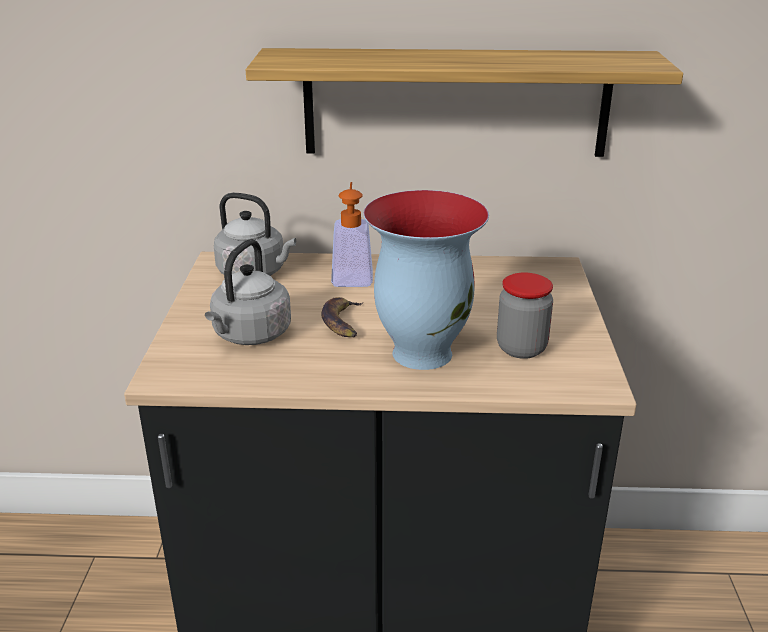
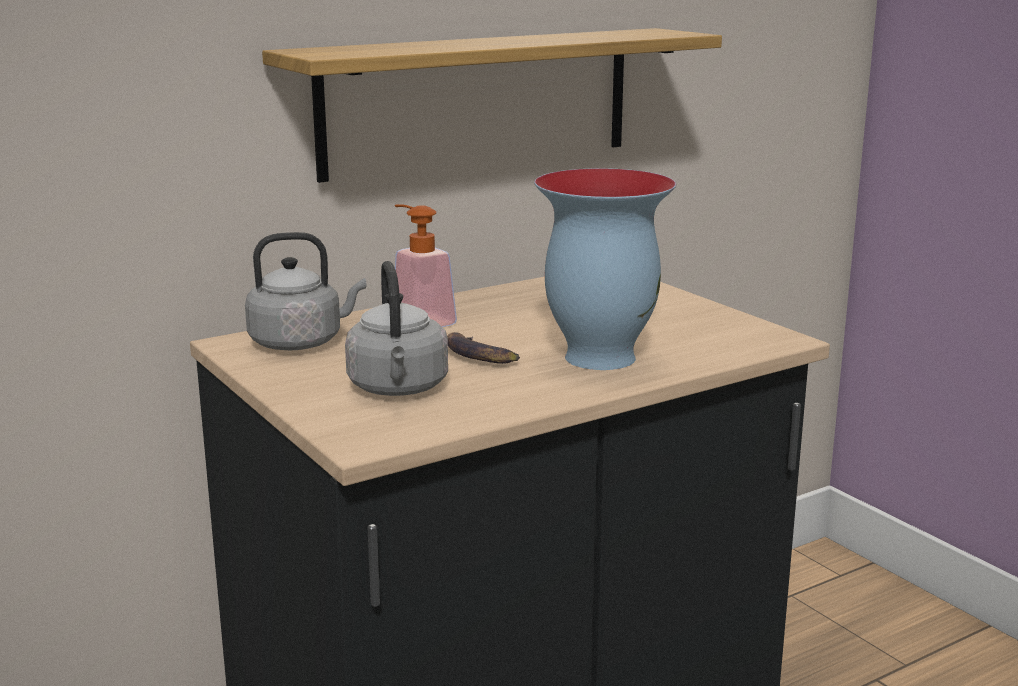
camera: 35 degrees left, 10 degrees down
jar [497,273,553,359] -> none

